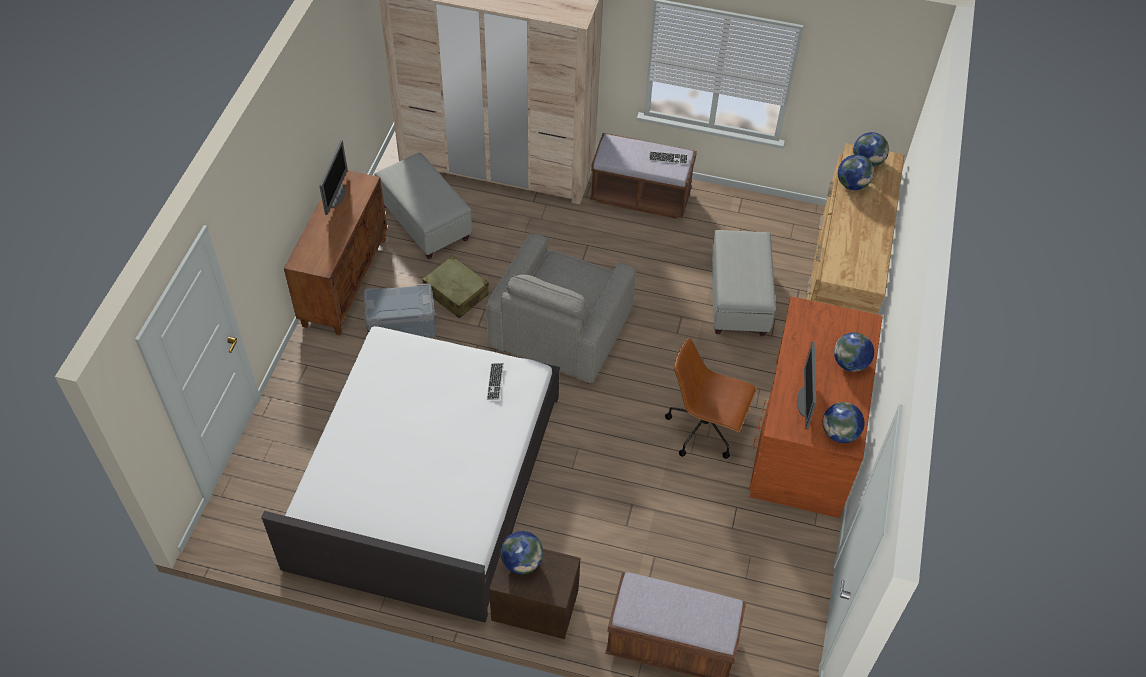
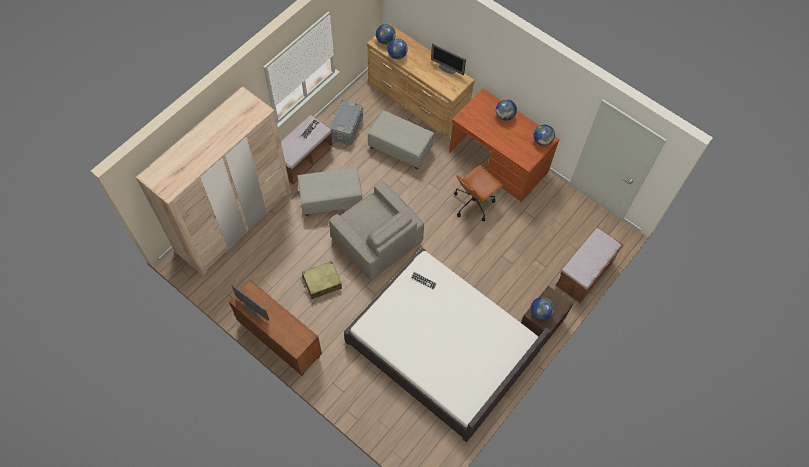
camera: 65 degrees left, 10 degrees up
grey storage box [364,283,436,338] -> grey storage box moved to [329,99,363,145]
grey ottoman [374,152,472,259] -> grey ottoman moved to [297,167,362,216]
monitor [797,342,816,429] -> monitor moved to [431,43,466,75]

